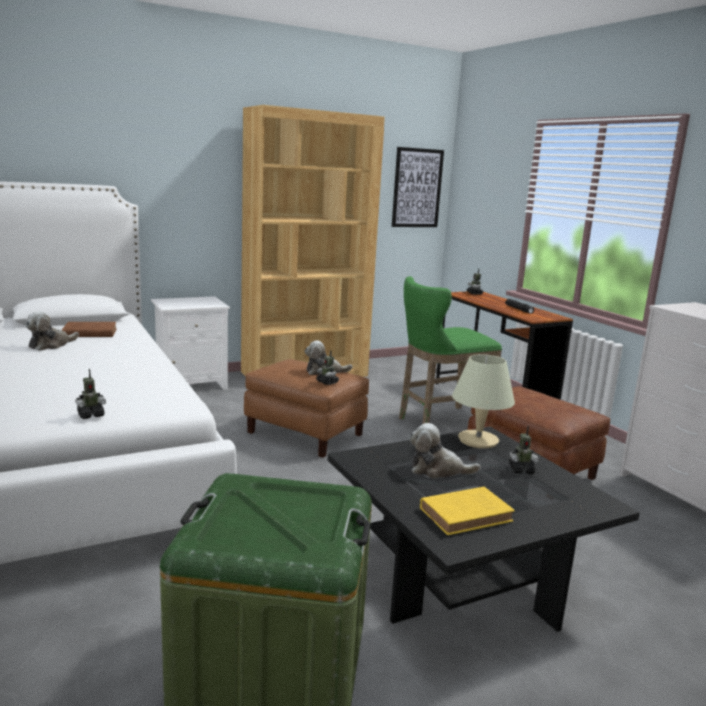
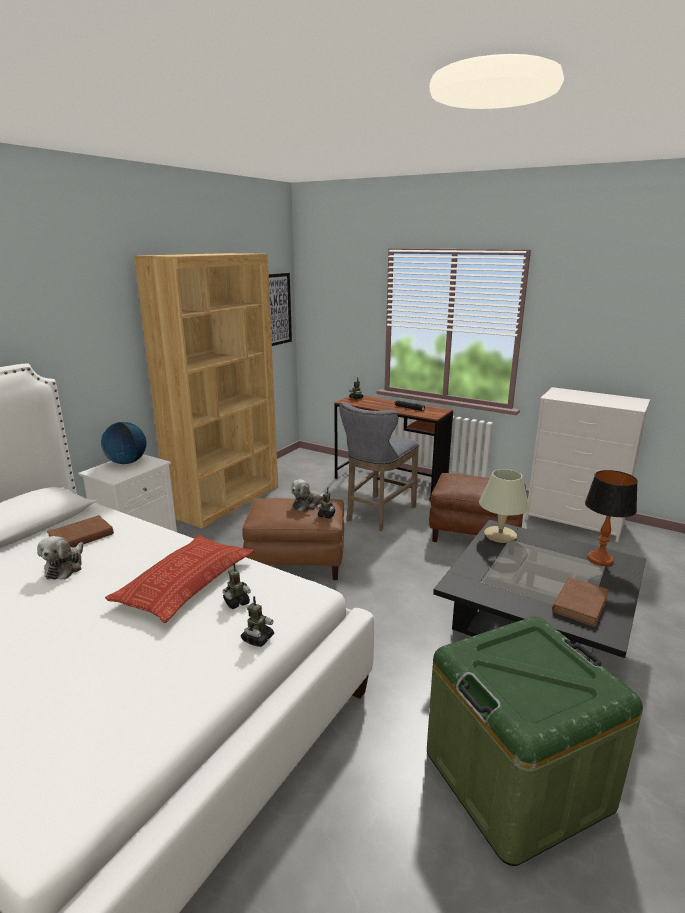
camera: 30 degrees left, 5 degrees up
green stool [399,276,502,424] -> grey stool [339,402,419,531]
plush toy [410,423,481,479] -> none
yellow book [420,487,515,535] -> brown book [552,577,609,627]
toy robot [509,426,539,474] -> toy robot moved to [223,563,251,609]
none -> globe [101,422,147,464]
none -> pillow [105,535,254,623]
none -> table lamp [585,470,638,566]

